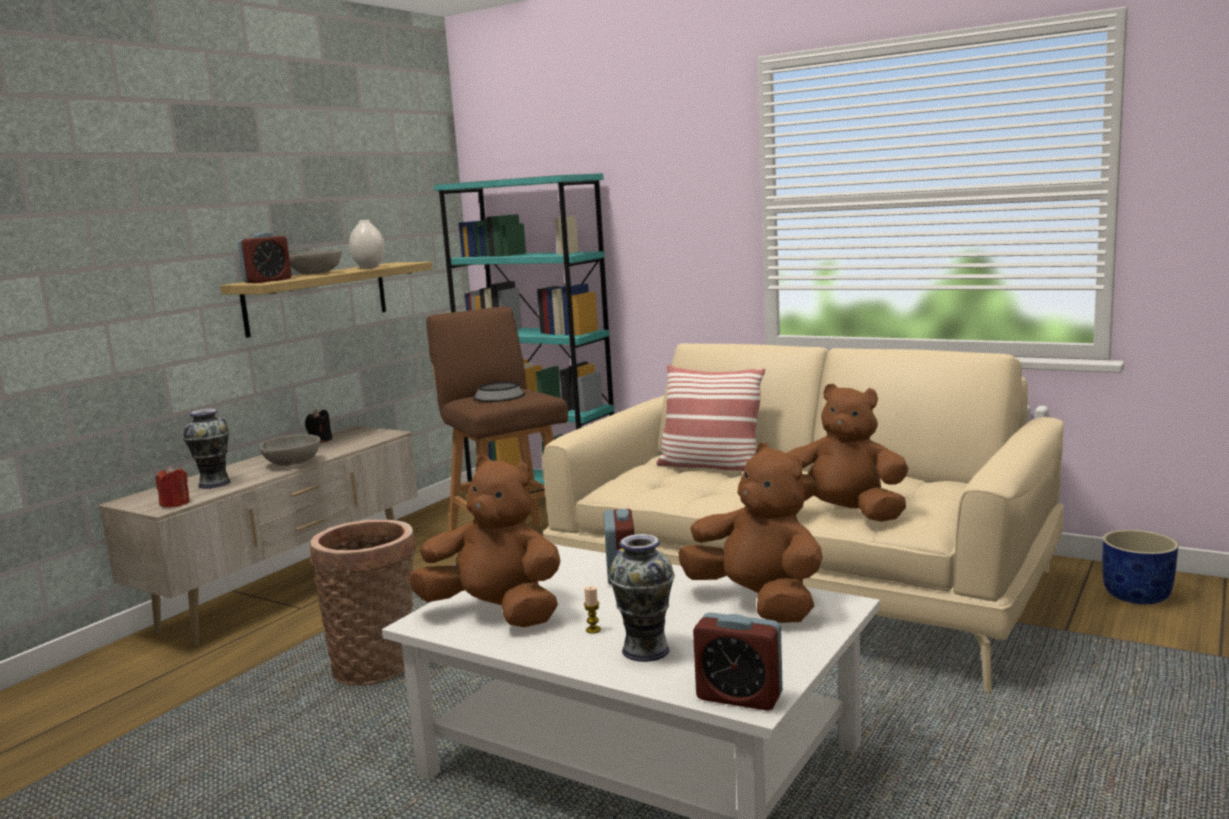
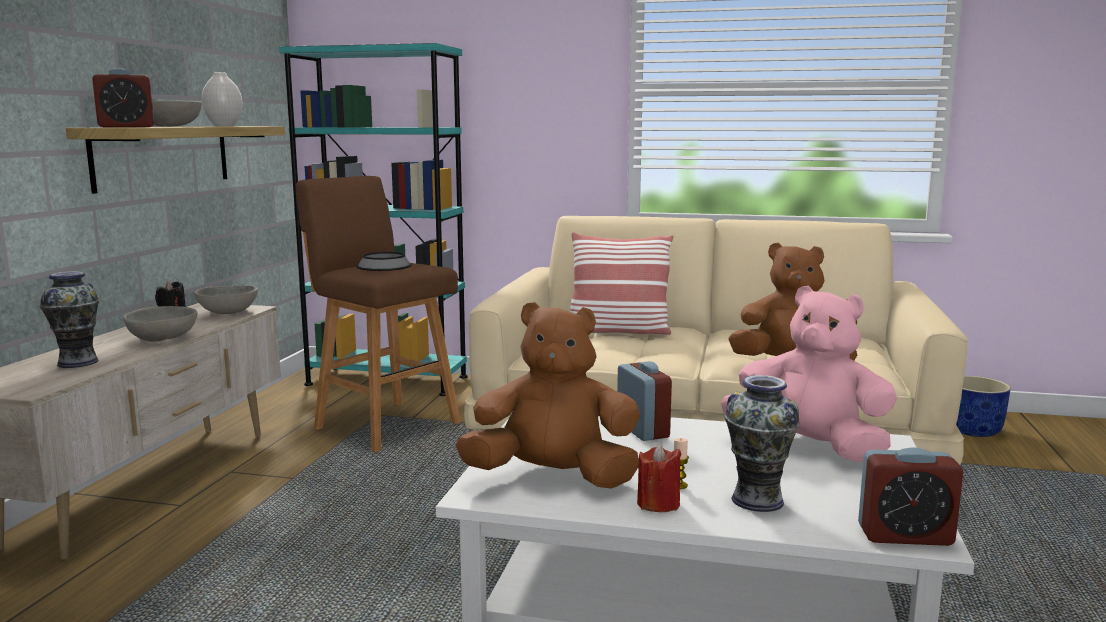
camera: 20 degrees left, 0 degrees up
red candle [156,466,190,508] -> red candle moved to [637,444,681,512]
alarm clock [238,232,292,283] -> alarm clock turned 45 degrees clockwise [92,68,154,127]
basket [310,520,416,685] -> none
brown plush toy [678,442,823,623] -> pink plush toy [721,286,897,462]
none -> grey bowl [194,285,258,314]

